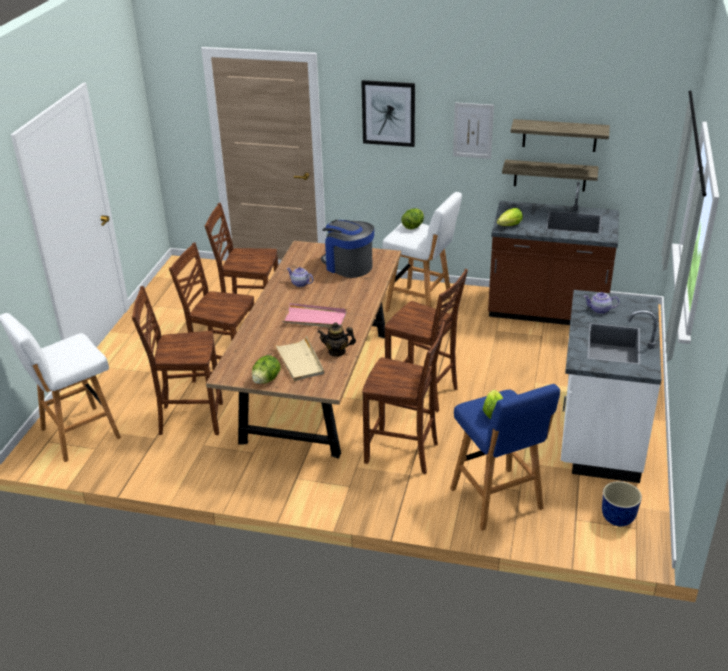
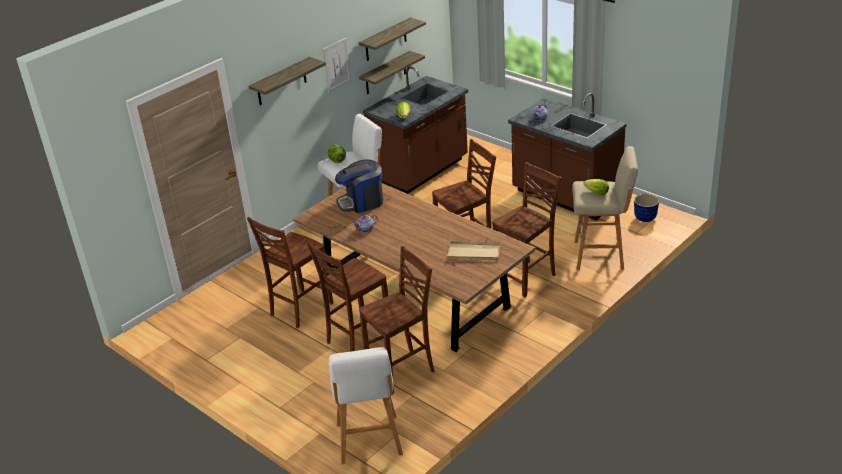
camera: 60 degrees left, 0 degrees up
brown chair [132,286,223,435] -> brown chair turned 150 degrees counterclockwise [359,246,434,394]
lettuce [252,355,281,384] -> none
pink tray [282,303,347,327] -> none
teapot [317,322,356,357] -> none
picture [361,80,415,147] -> shelf [249,57,326,105]
blue stool [450,384,560,531] -> beige stool [572,146,638,270]
white counter [561,290,661,483] -> brown counter [508,93,626,220]

